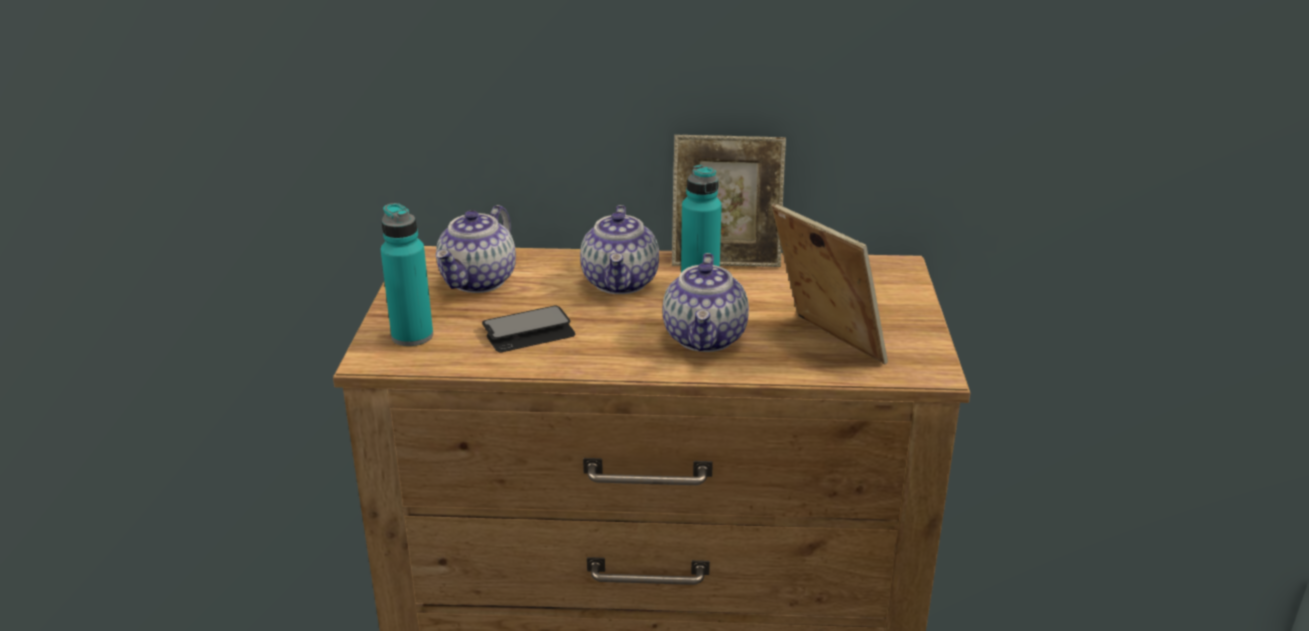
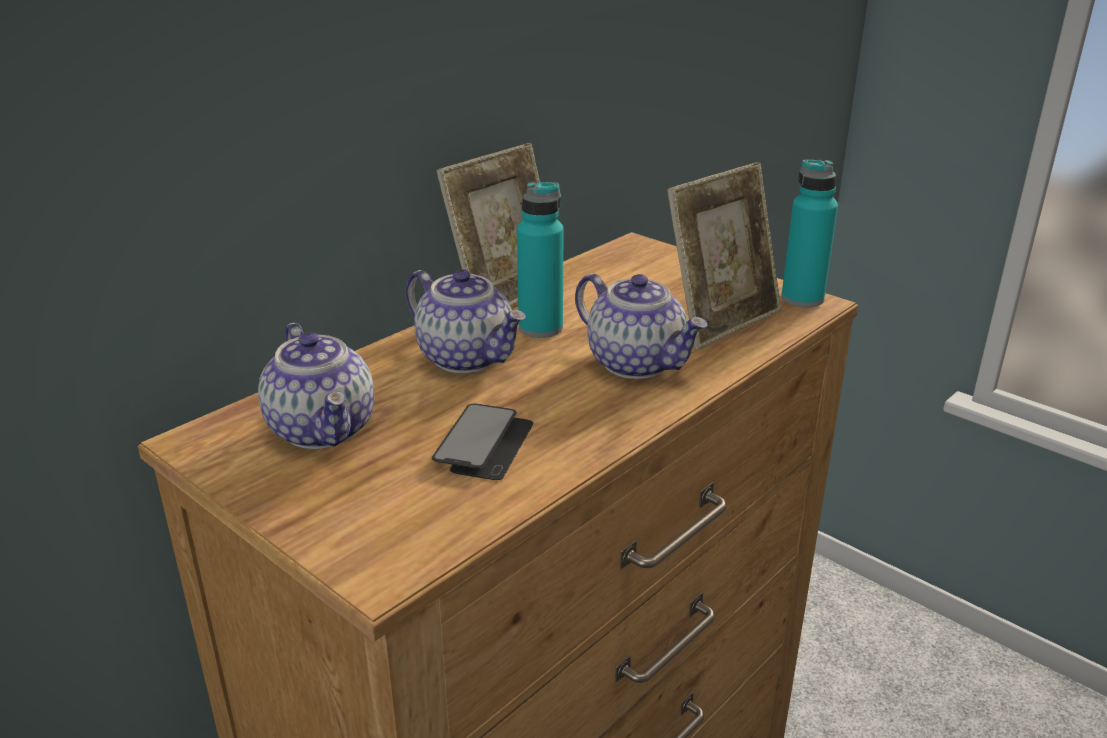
camera: 50 degrees left, 0 degrees up
turquoise bottle [380,203,433,346] -> turquoise bottle moved to [781,160,838,308]
picture frame [772,203,888,364] -> picture frame turned 135 degrees clockwise [667,162,782,350]

